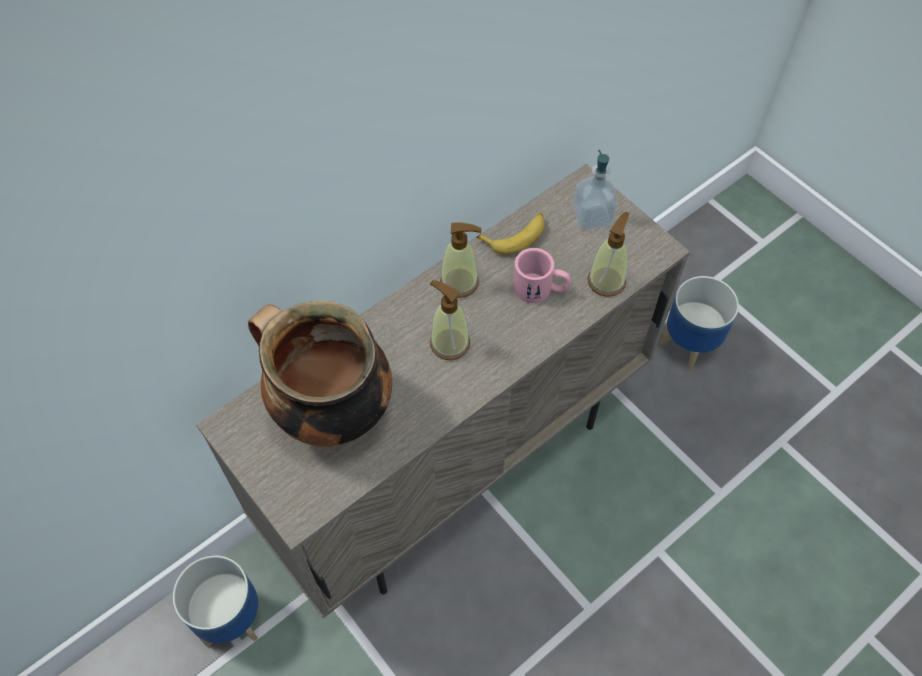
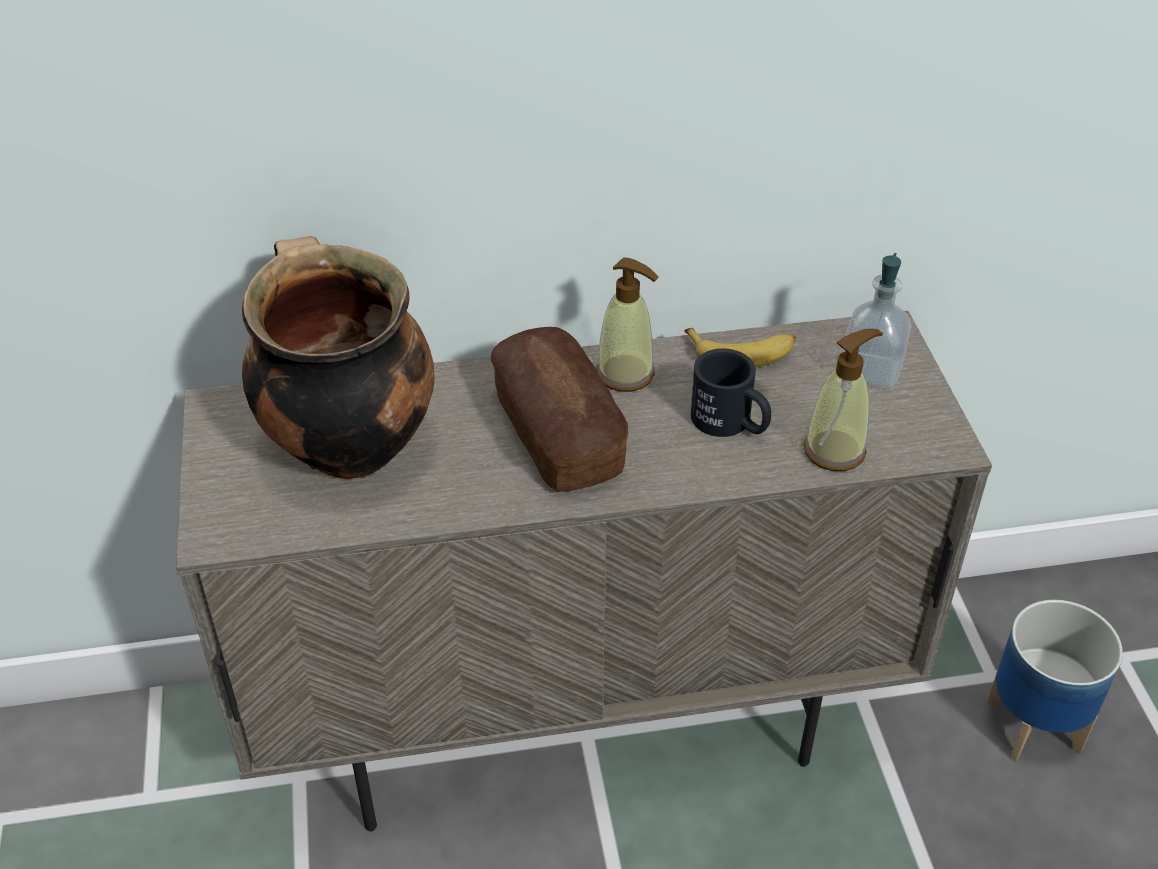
camera: 30 degrees right, 15 degrees down
planter [173,555,258,648] -> none
soap dispenser [429,280,470,360] -> bread [491,327,628,492]
pink mug [513,248,571,303] -> black mug [691,348,771,437]

